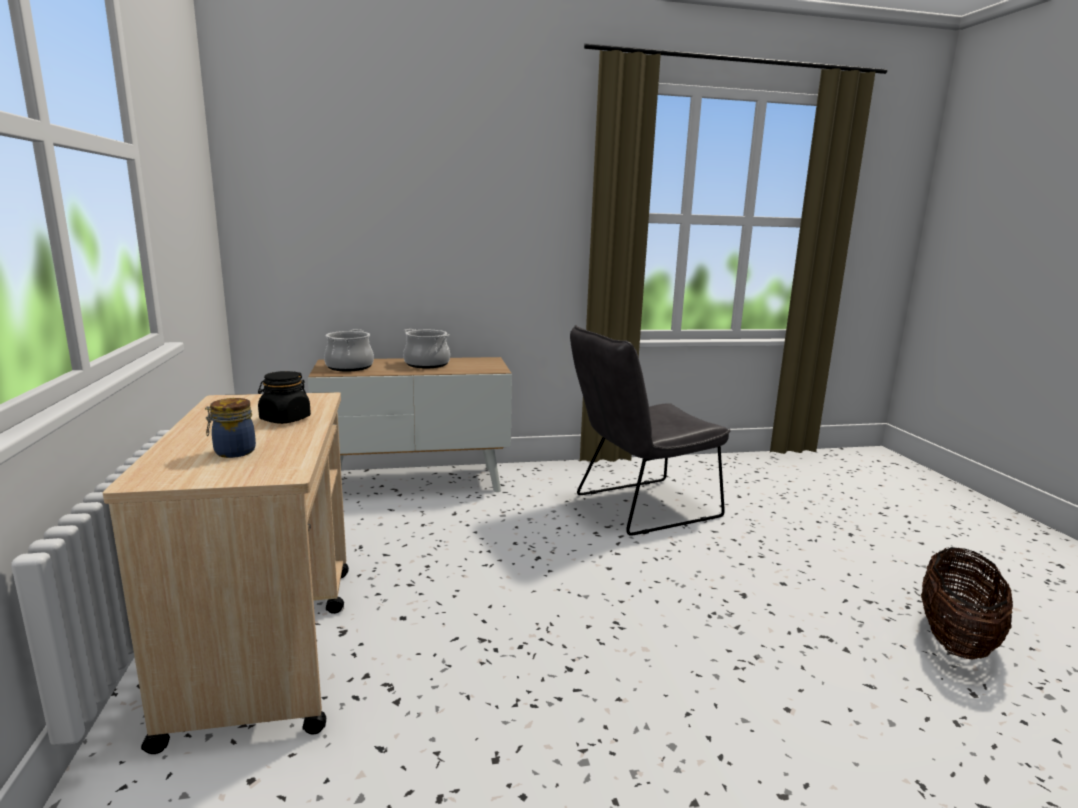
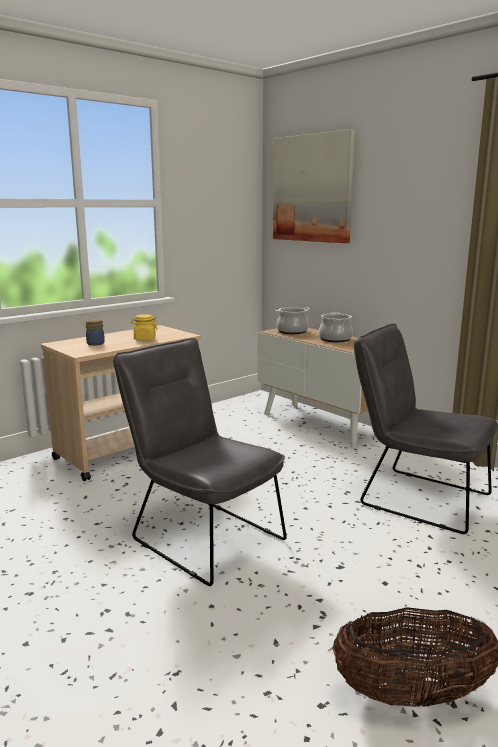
camera: 60 degrees right, 0 degrees up
black jar [258,371,311,424] -> yellow jar [130,314,158,341]
none -> grey chair [113,338,287,586]
none -> picture [273,129,355,243]

